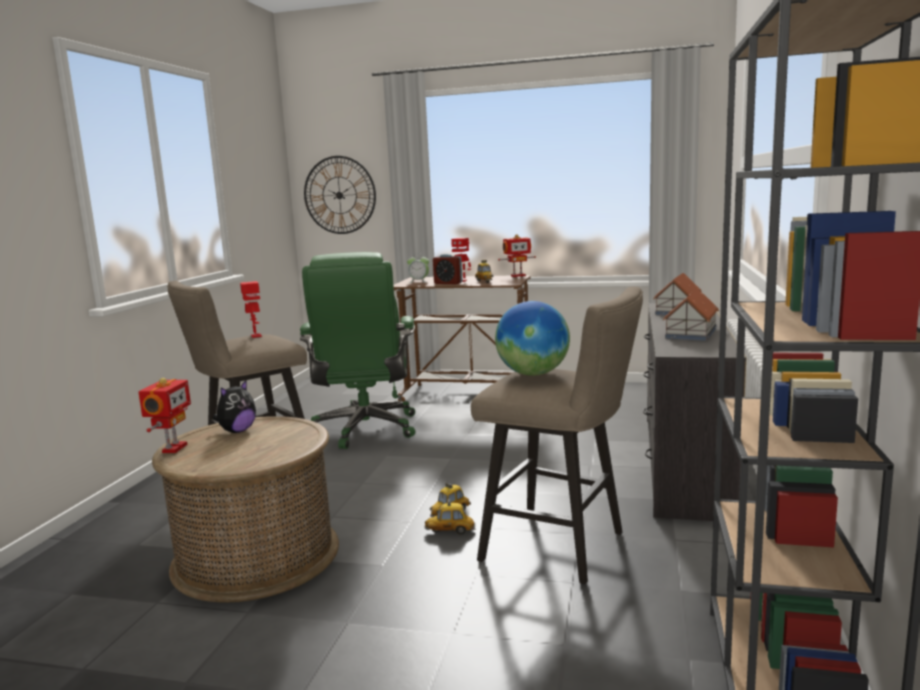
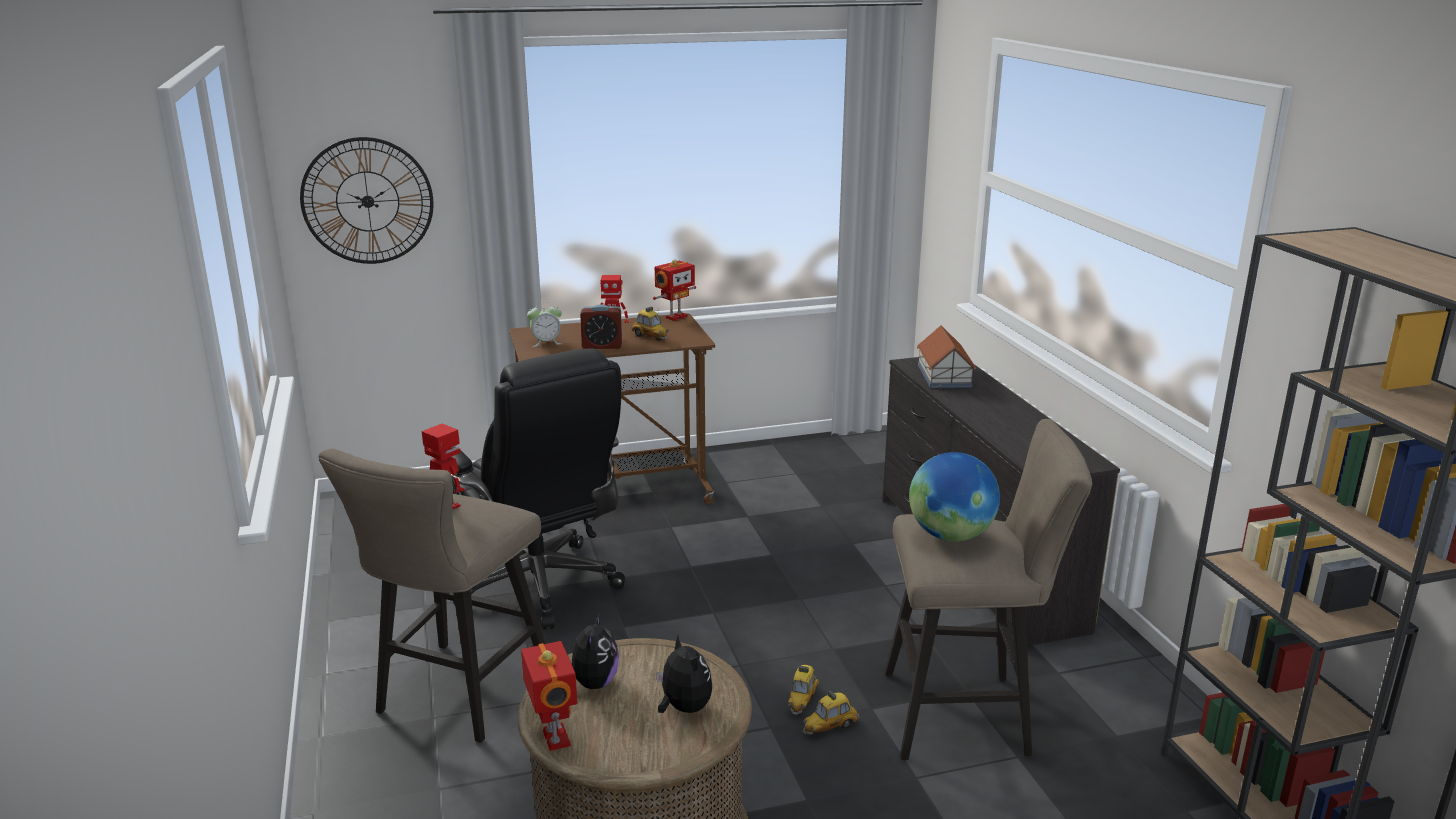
camera: 30 degrees left, 10 degrees up
green office chair [300,252,415,449] -> black office chair [451,348,625,630]
toy house [663,288,719,341] -> none
none -> plush toy [656,636,712,713]

